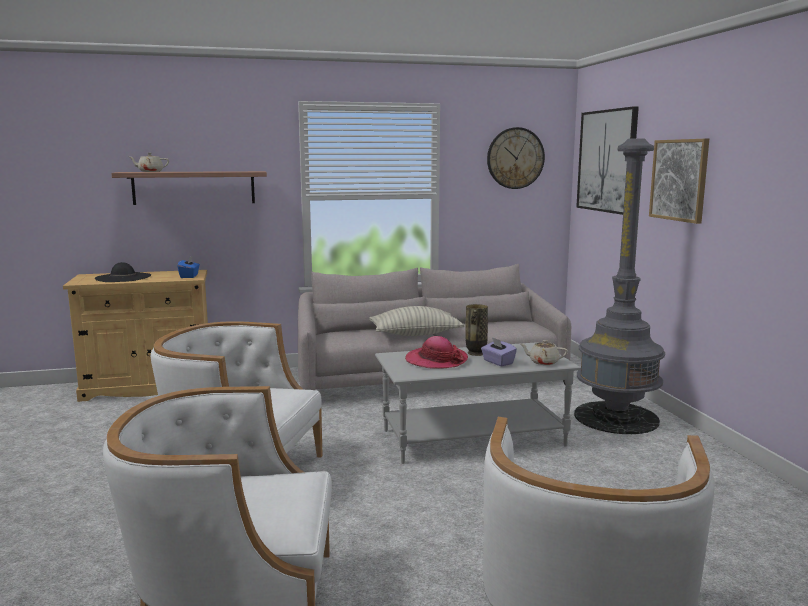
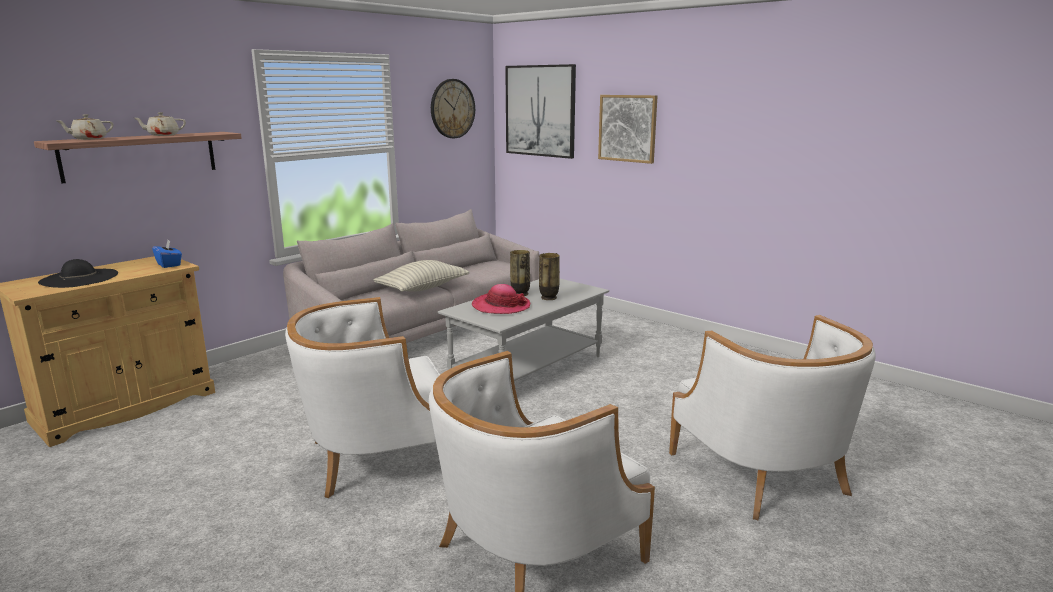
camera: 35 degrees left, 5 degrees up
purple tissue box [481,337,517,366] -> vase [539,253,560,300]
beige teapot [519,340,568,365] -> beige teapot moved to [134,112,186,136]
grey floor lamp [574,138,665,434] -> none

